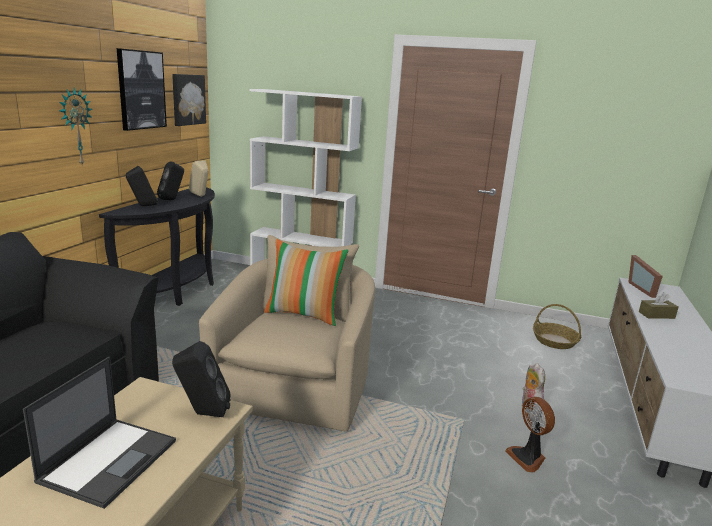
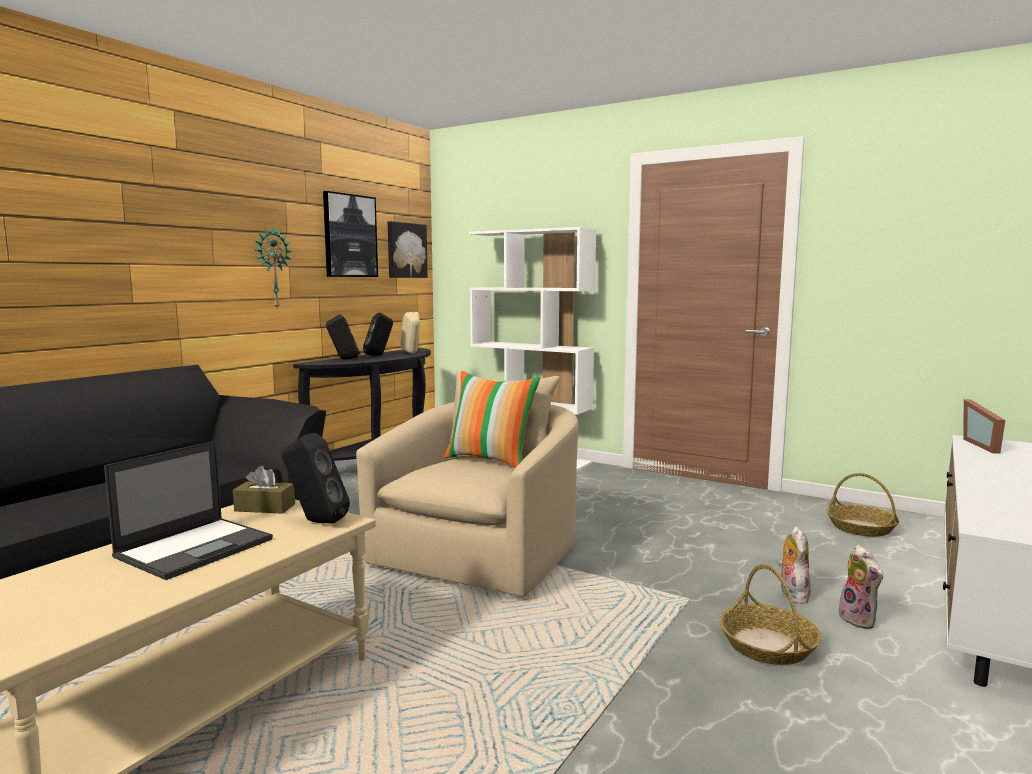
camera: 15 degrees right, 10 degrees down
fan [505,397,555,473] -> basket [719,564,821,665]
brown tissue box [639,292,679,319] -> brown tissue box moved to [233,466,295,514]
none -> plush toy [836,545,883,629]

